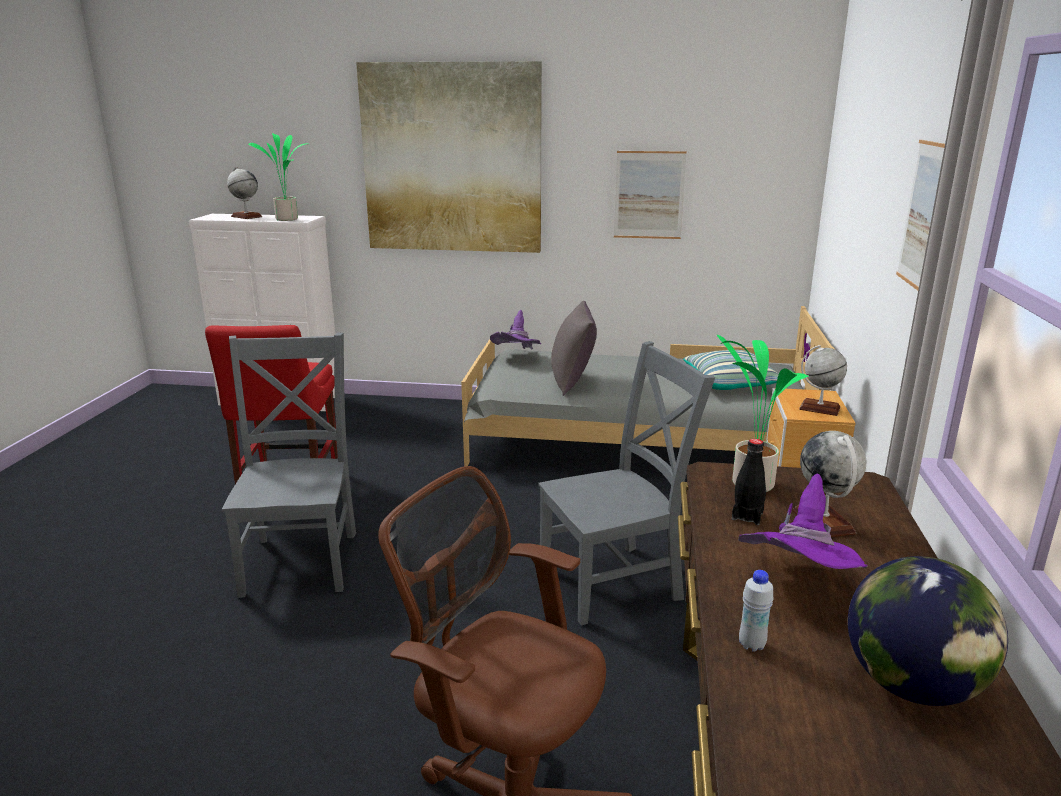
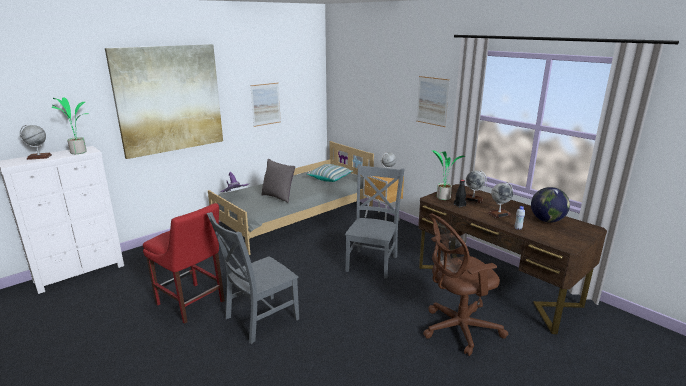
camera: 50 degrees left, 0 degrees up
grey chair [222,333,356,598] -> grey chair turned 75 degrees counterclockwise [207,212,299,344]
purple hat [738,474,868,569] -> globe [488,182,513,218]

